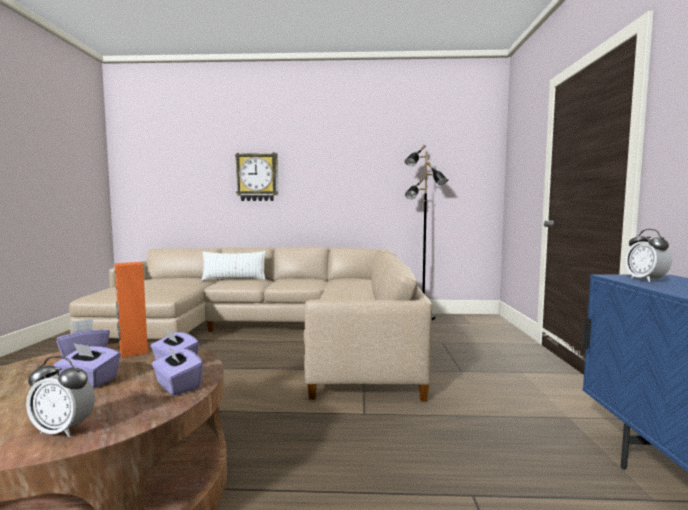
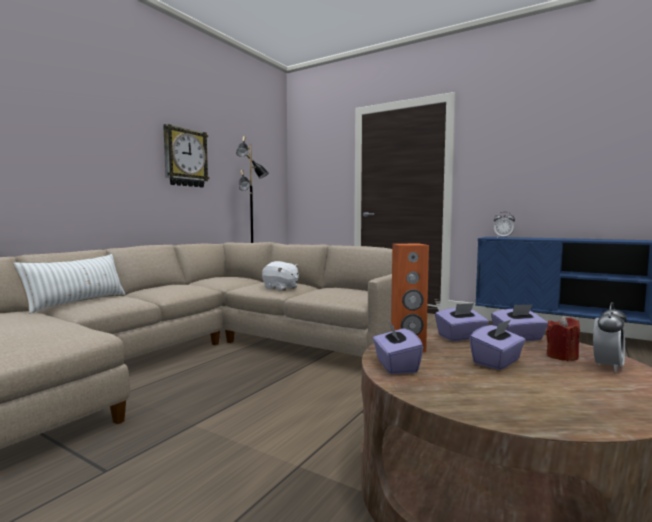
camera: 60 degrees left, 0 degrees up
wall clock [235,153,278,201] -> wall clock moved to [163,124,210,187]
none -> white plush toy [262,261,299,291]
none -> red candle [546,316,580,361]

